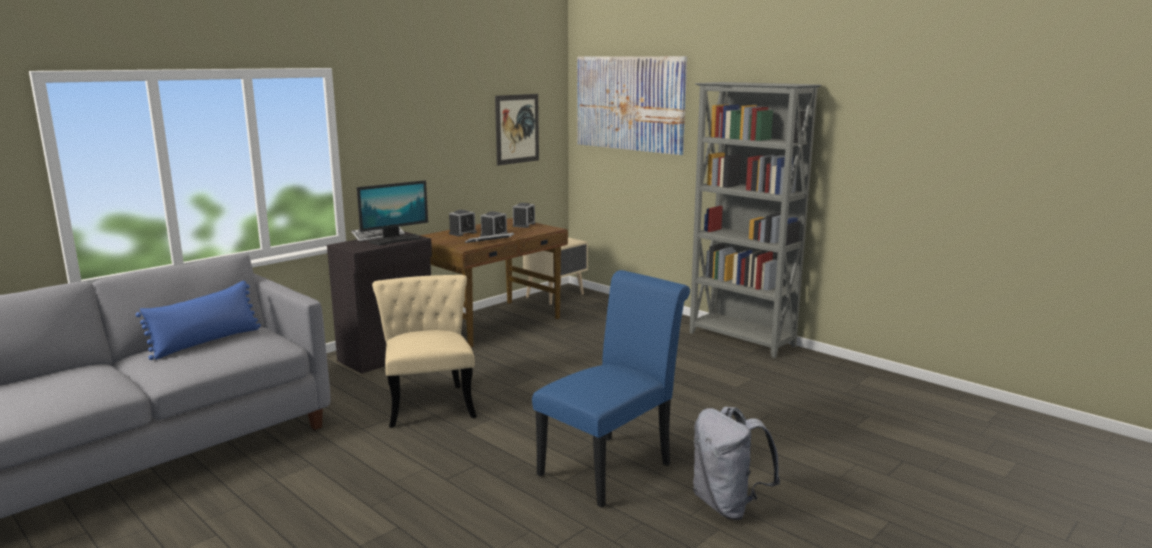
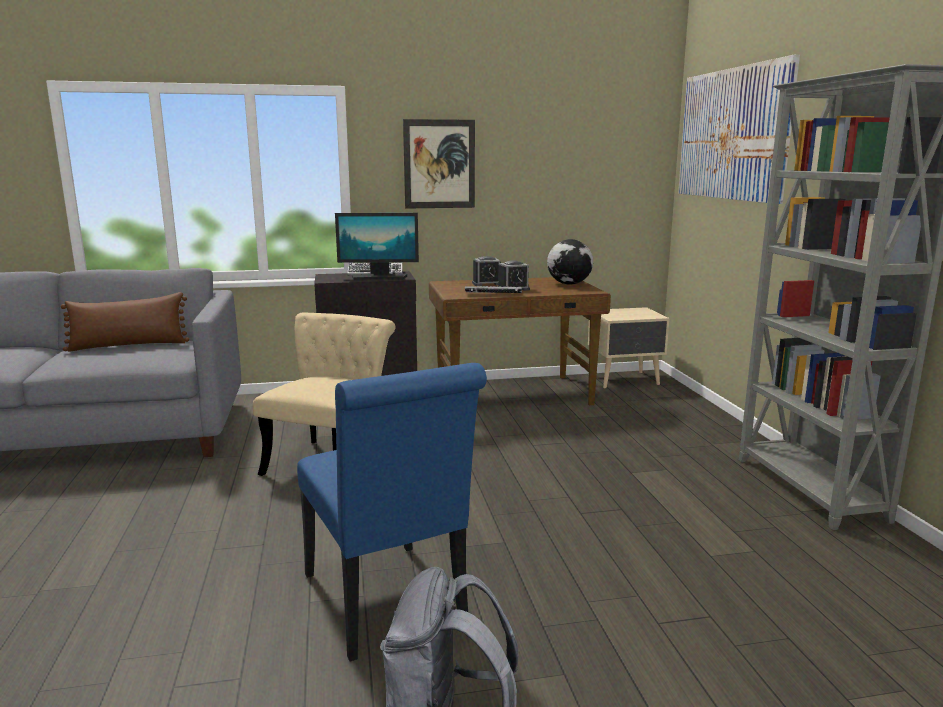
camera: 35 degrees right, 0 degrees up
blue pillow [136,281,261,360] -> brown pillow [61,292,189,352]
picture [495,94,539,166] -> picture moved to [403,119,475,209]
alarm clock [513,203,535,228] -> globe [547,239,593,285]
blue chair [532,270,690,508] -> blue chair turned 75 degrees clockwise [297,363,487,662]

